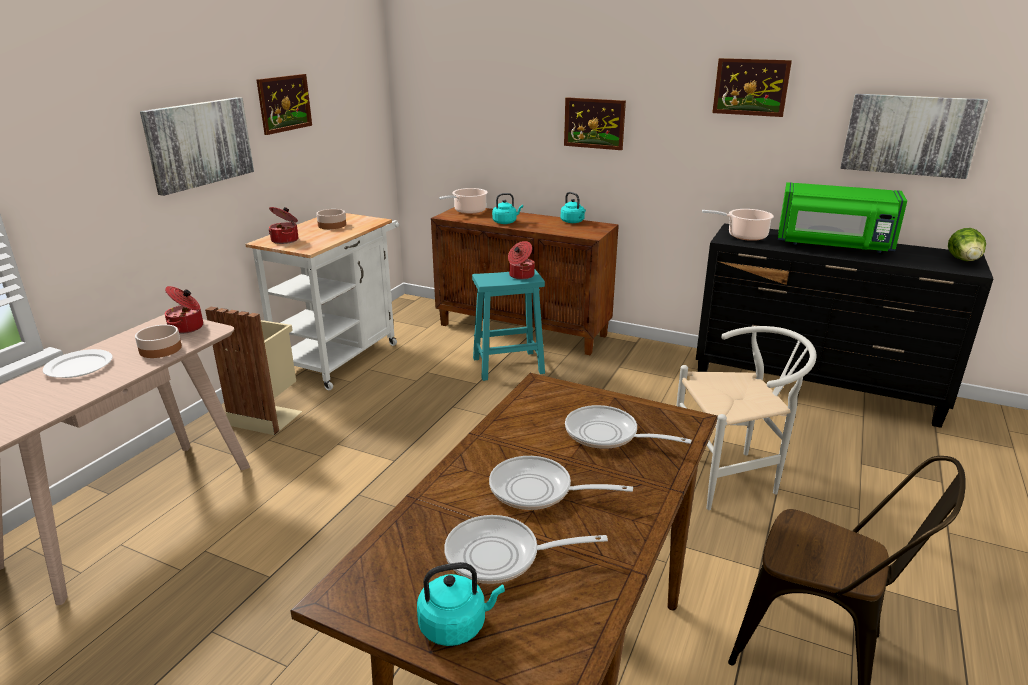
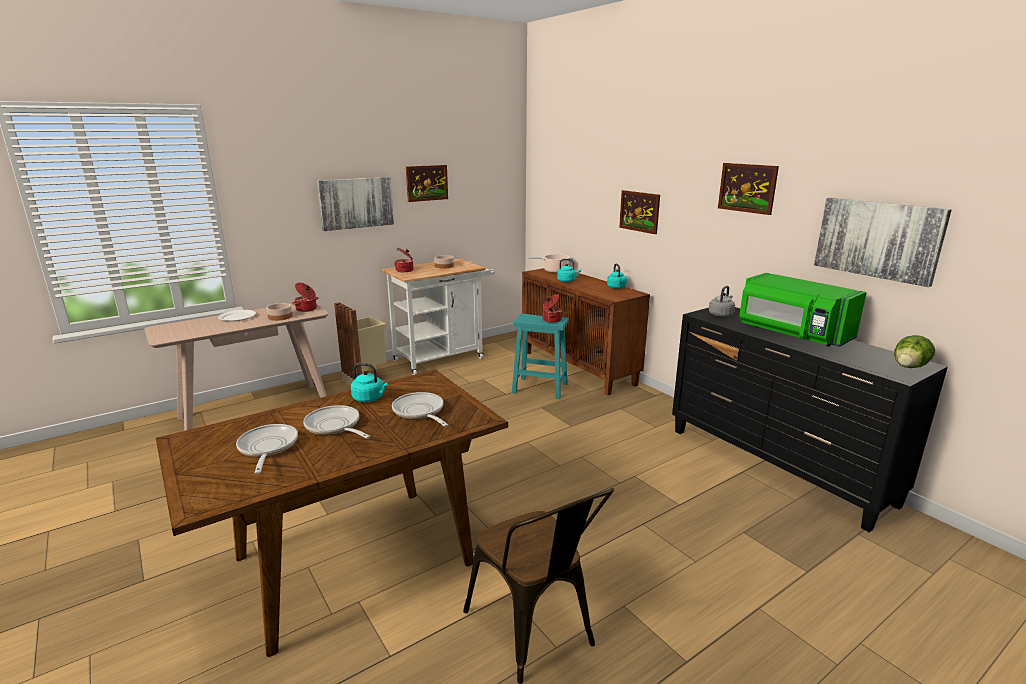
camera: 30 degrees right, 5 degrees down
turquoise kettle [417,562,505,646] -> turquoise kettle moved to [351,363,388,402]
frying pan [444,515,608,584] -> frying pan turned 45 degrees clockwise [236,424,298,474]
white chair [676,326,817,510] -> none
cooking pot [702,209,774,241] -> grey kettle [709,286,735,317]

